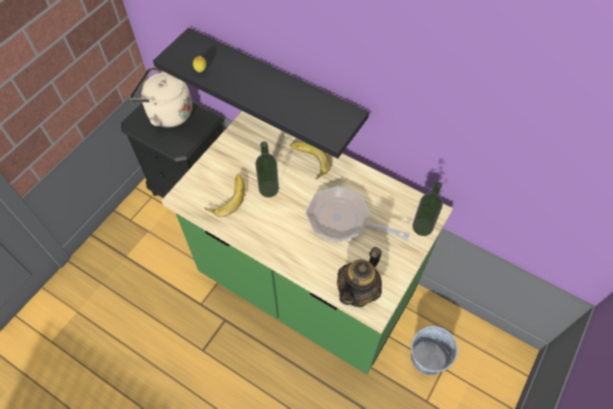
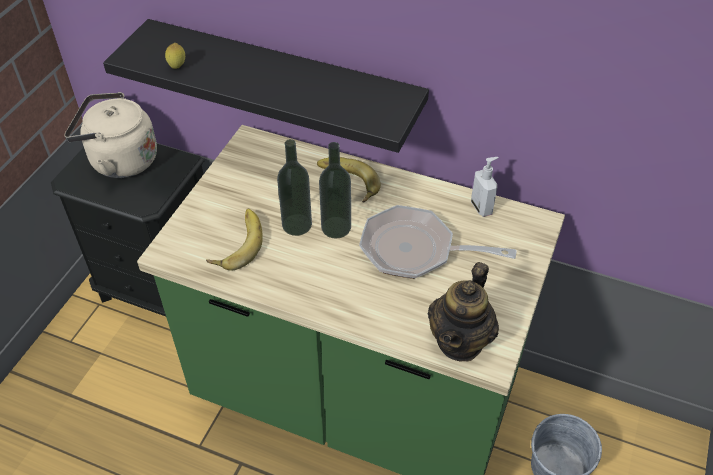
camera: 10 degrees left, 10 degrees down
bottle [412,182,443,236] -> bottle moved to [319,142,351,238]
none -> soap dispenser [471,157,498,217]

